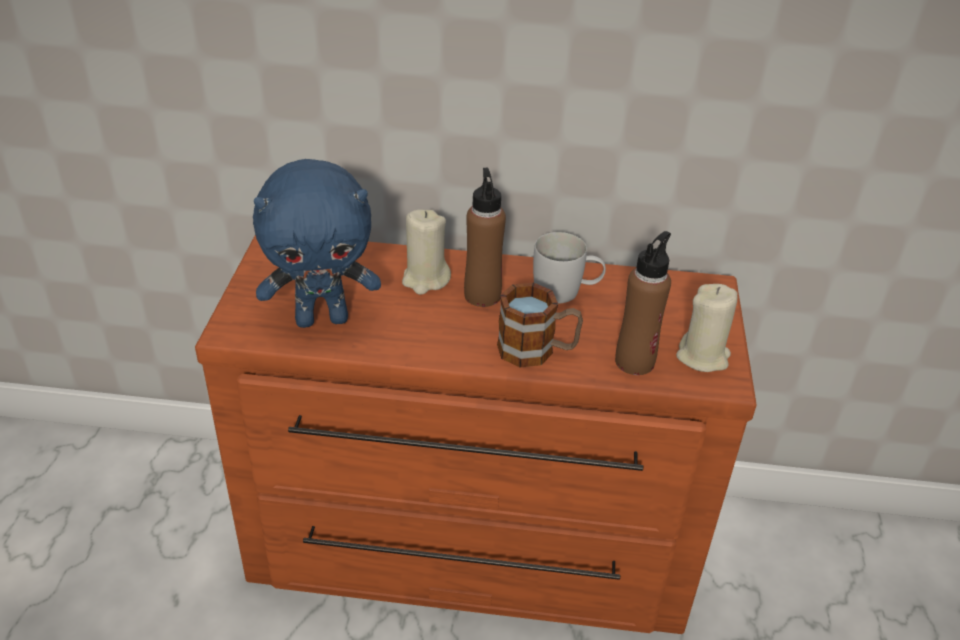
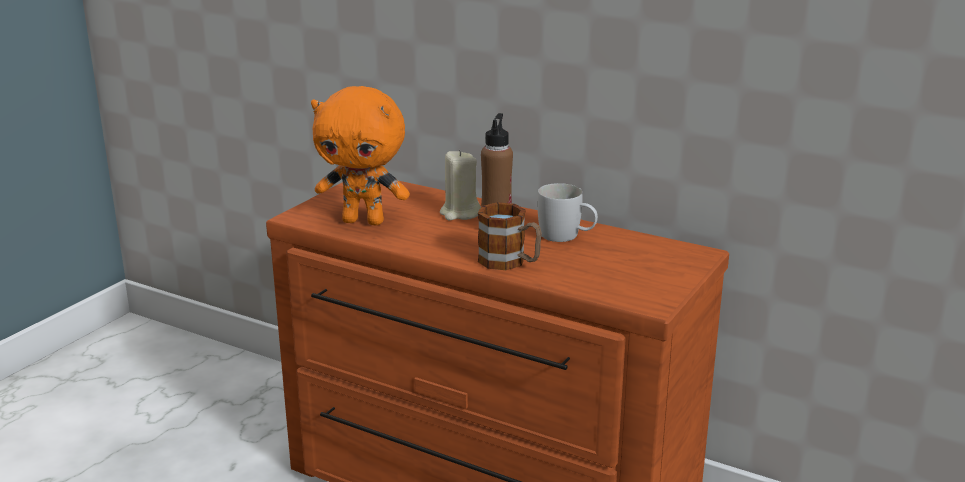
camera: 25 degrees right, 15 degrees down
blue plush toy [253,159,381,328] -> orange plush toy [311,86,410,225]
brown bottle [615,231,671,375] -> none
beige candle [676,284,737,372] -> none

